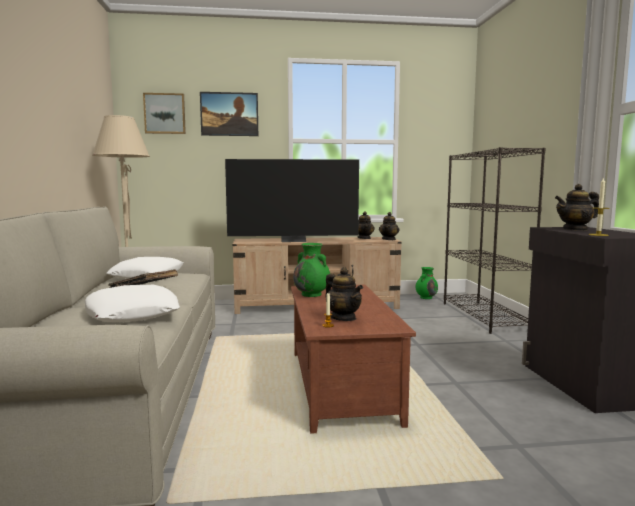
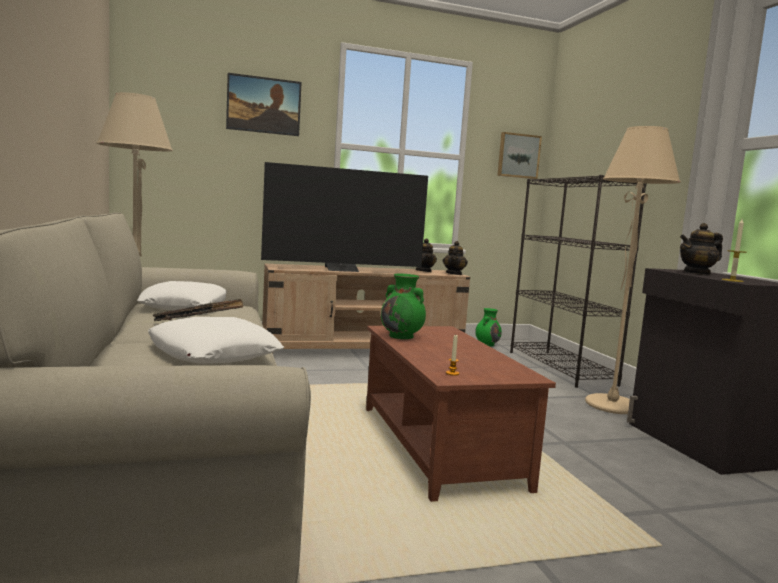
camera: 10 degrees left, 0 degrees up
picture [143,93,186,134] -> picture moved to [497,132,542,179]
teapot [325,267,363,321] -> none
none -> beige floor lamp [585,126,681,414]

